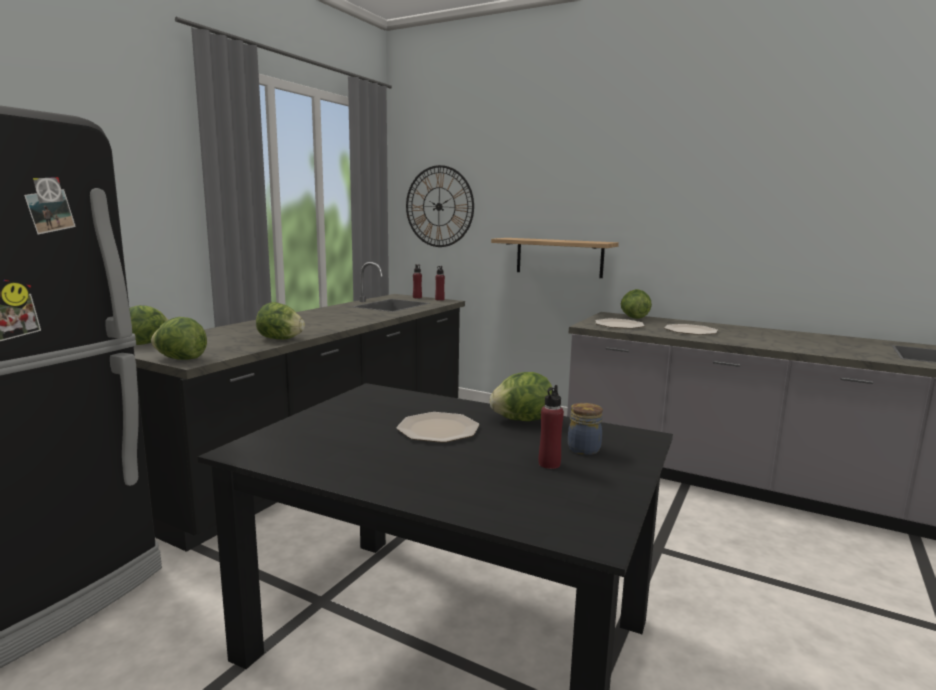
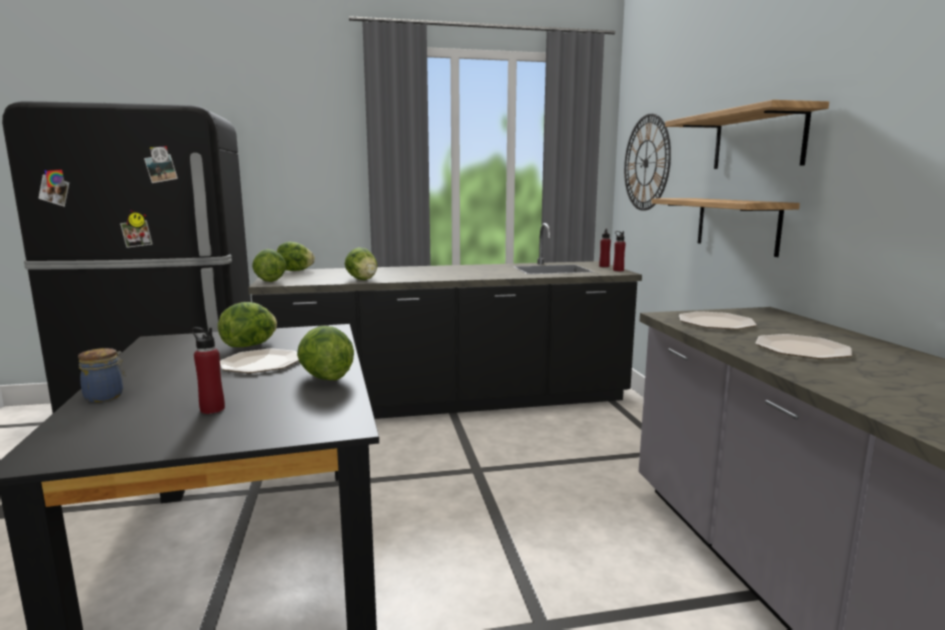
camera: 50 degrees right, 0 degrees up
jar [568,403,603,455] -> jar moved to [78,348,126,402]
lettuce [621,289,652,319] -> lettuce moved to [218,302,277,347]
none -> shelf [665,100,829,169]

